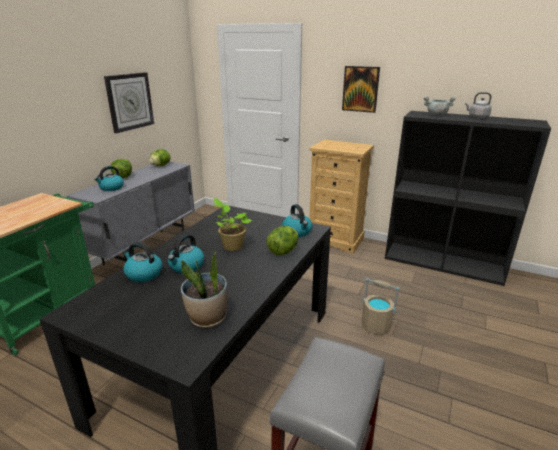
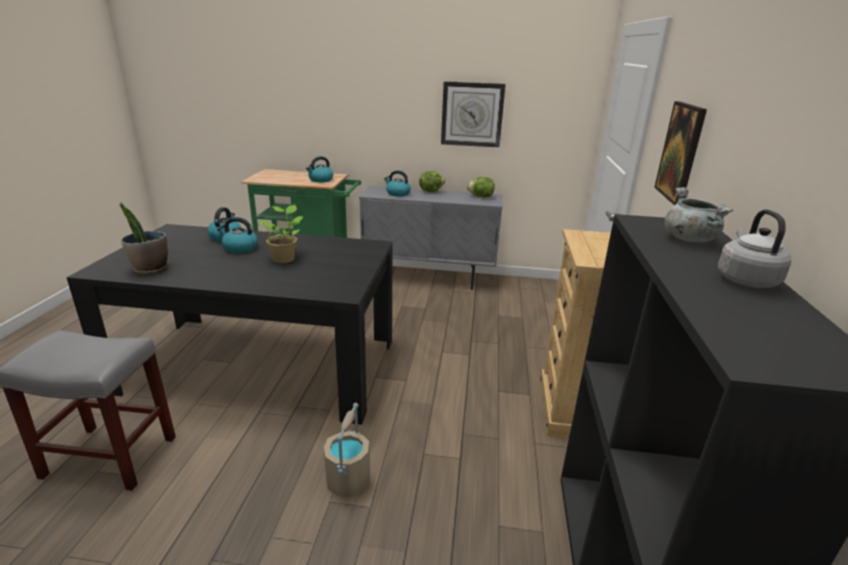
camera: 70 degrees right, 0 degrees up
lettuce [266,226,298,256] -> none
kettle [282,204,312,237] -> kettle moved to [306,156,333,182]

